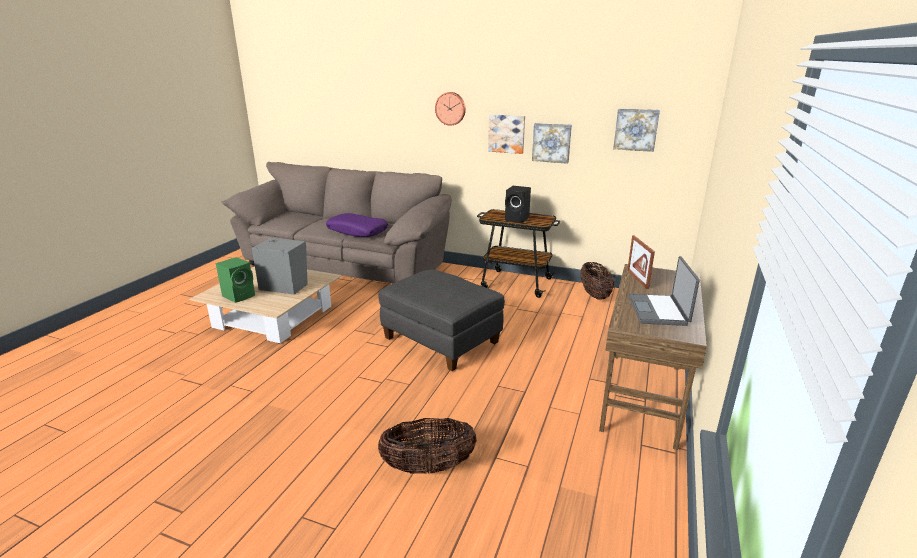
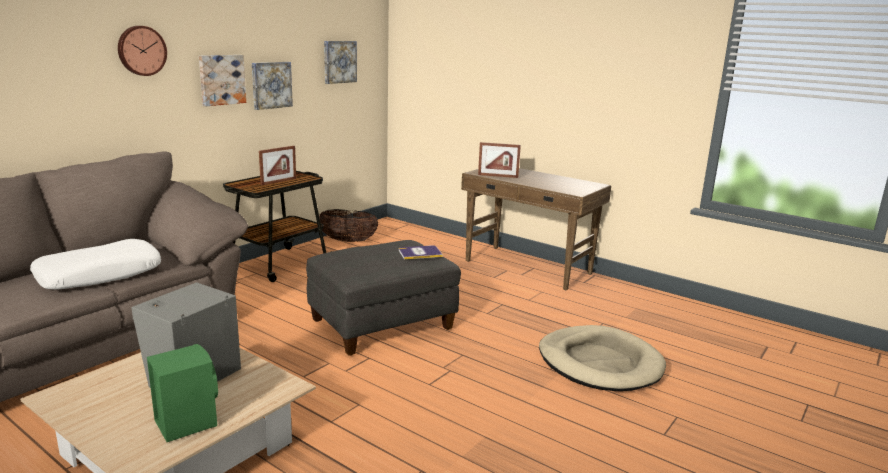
camera: 75 degrees left, 5 degrees down
purple pillow [326,213,388,237] -> white pillow [30,239,161,290]
basket [378,418,477,474] -> beige dog bed [539,325,666,391]
black speaker [505,186,531,223] -> picture frame [259,146,296,185]
laptop [628,256,700,326] -> none
none -> book [399,245,443,259]

